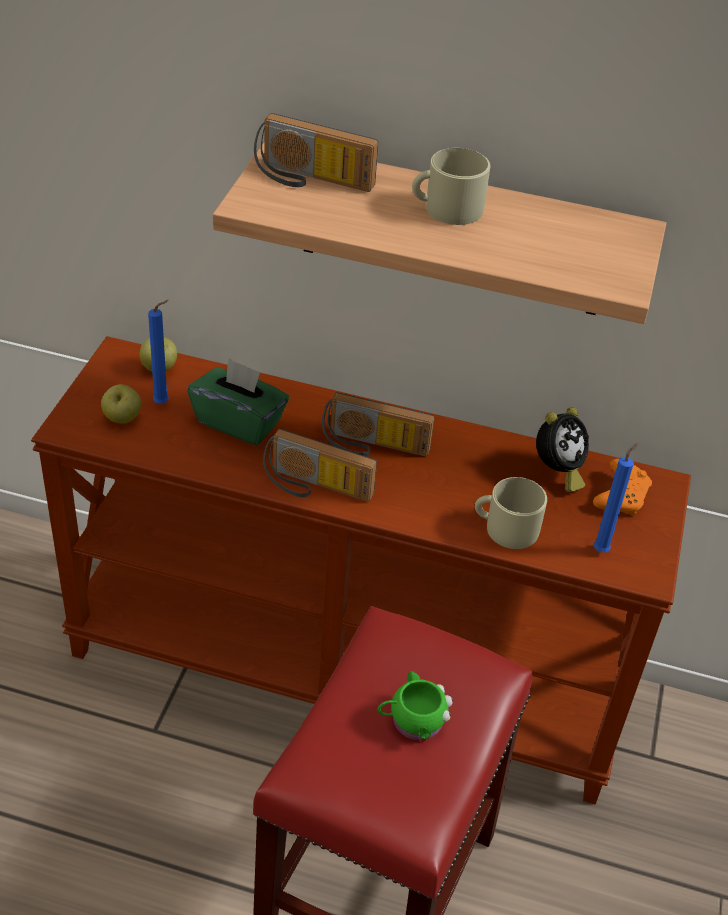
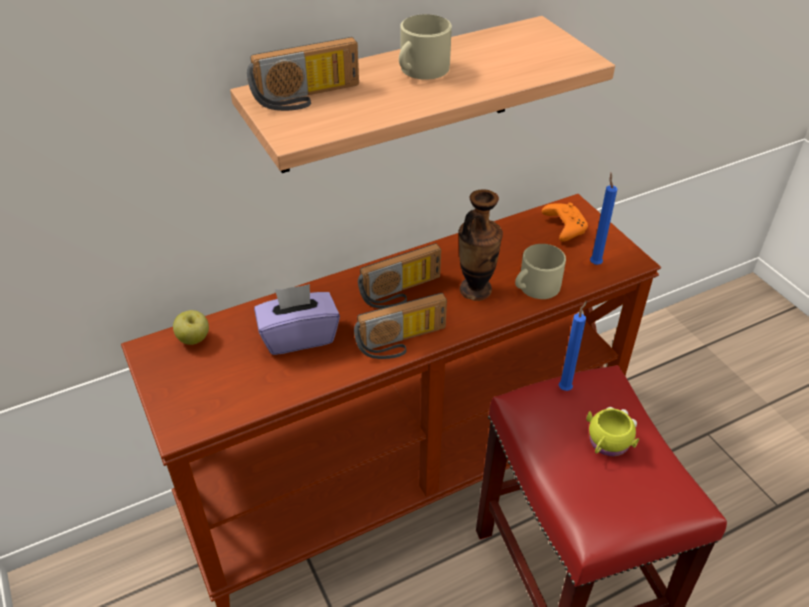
camera: 40 degrees left, 0 degrees up
apple [101,384,141,423] -> none
blue candle [148,300,169,404] -> blue candle moved to [559,301,587,391]
green tissue box [187,358,289,445] -> purple tissue box [254,284,340,355]
green mug [378,671,453,740] -> yellow mug [586,407,639,456]
alarm clock [536,407,589,492] -> none
none -> vase [459,190,503,301]

